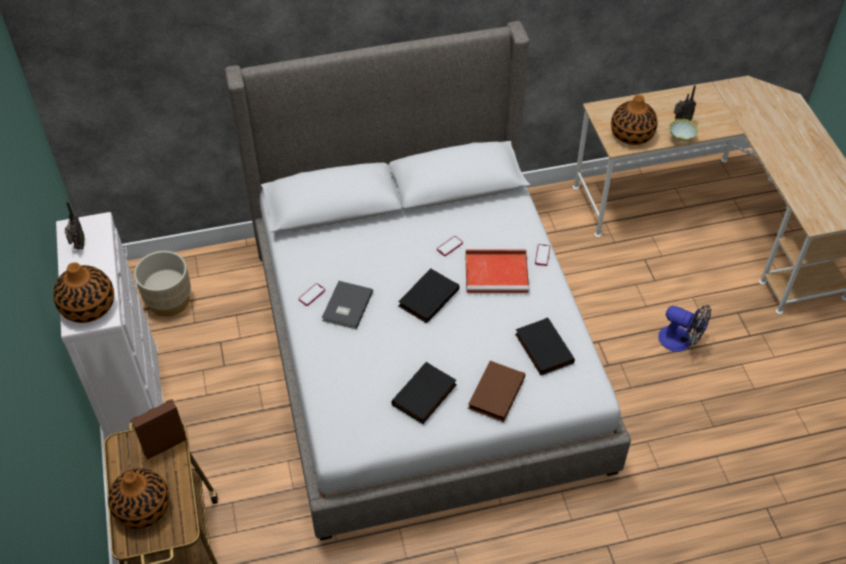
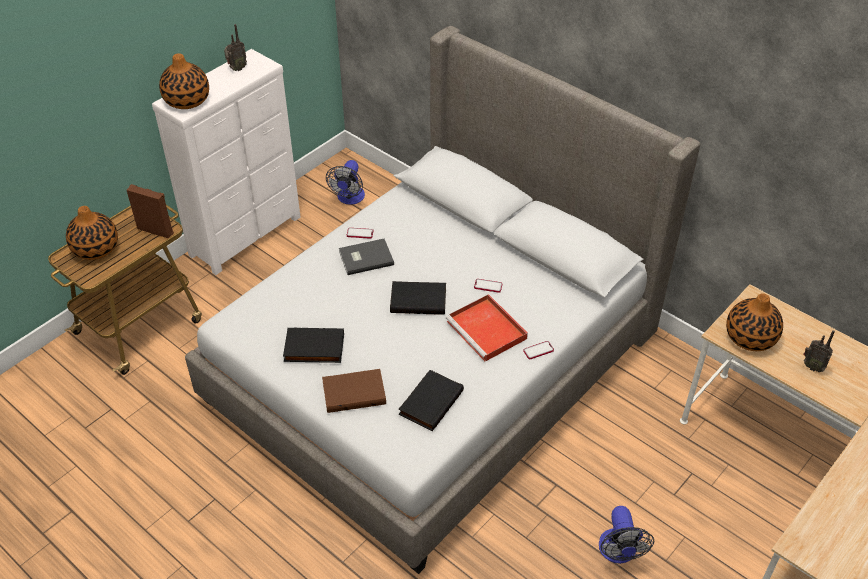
camera: 55 degrees right, 5 degrees down
beige planter [134,251,191,317] -> fan [326,160,365,205]
bowl [669,119,699,142] -> none

